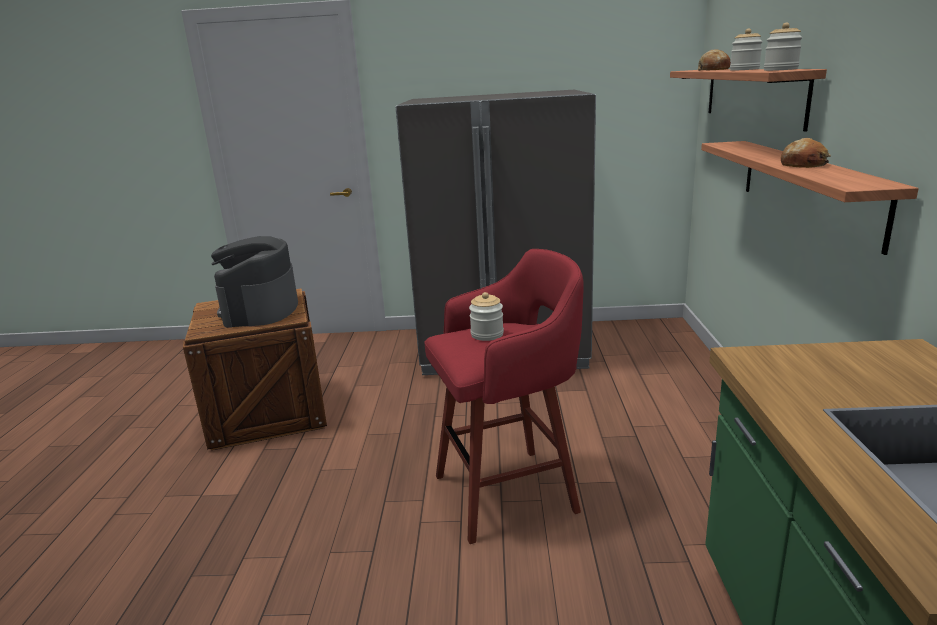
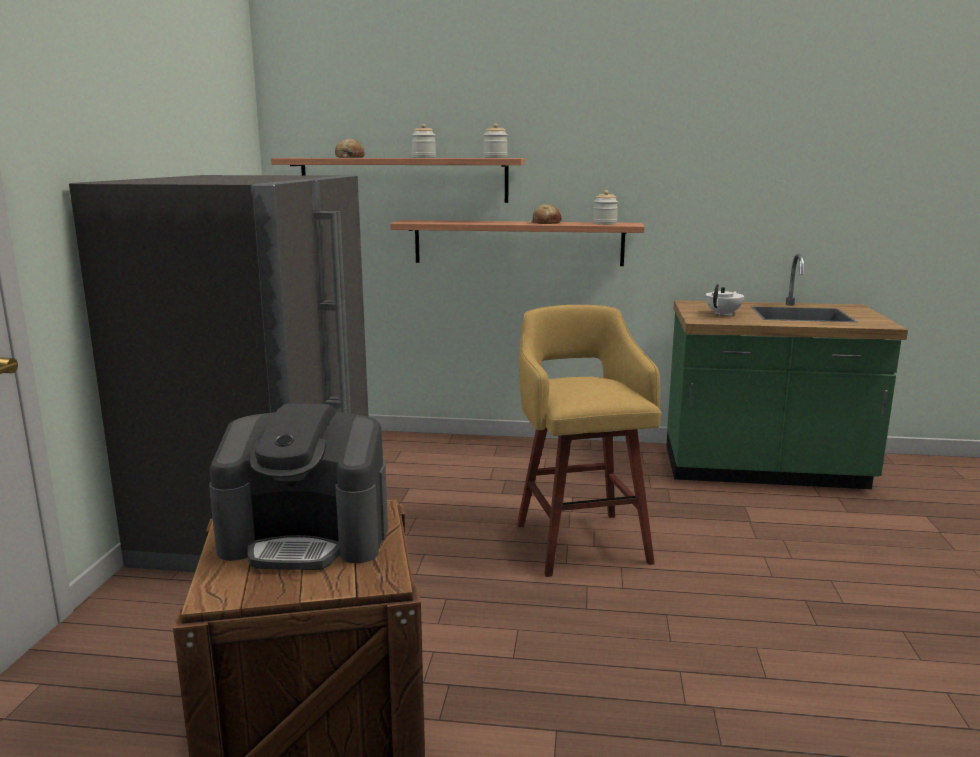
camera: 85 degrees left, 5 degrees down
red stool [424,249,584,544] -> yellow stool [517,305,661,577]
jar [469,292,504,341] -> jar moved to [593,190,618,225]
none -> white teapot [705,284,744,316]

